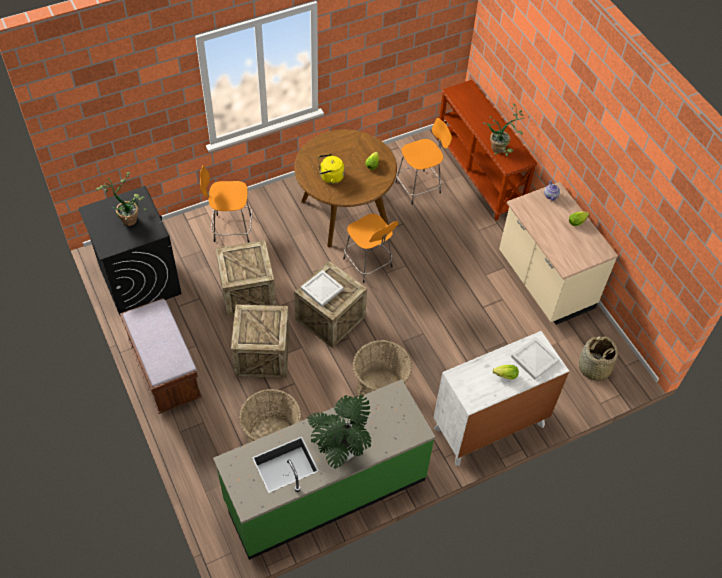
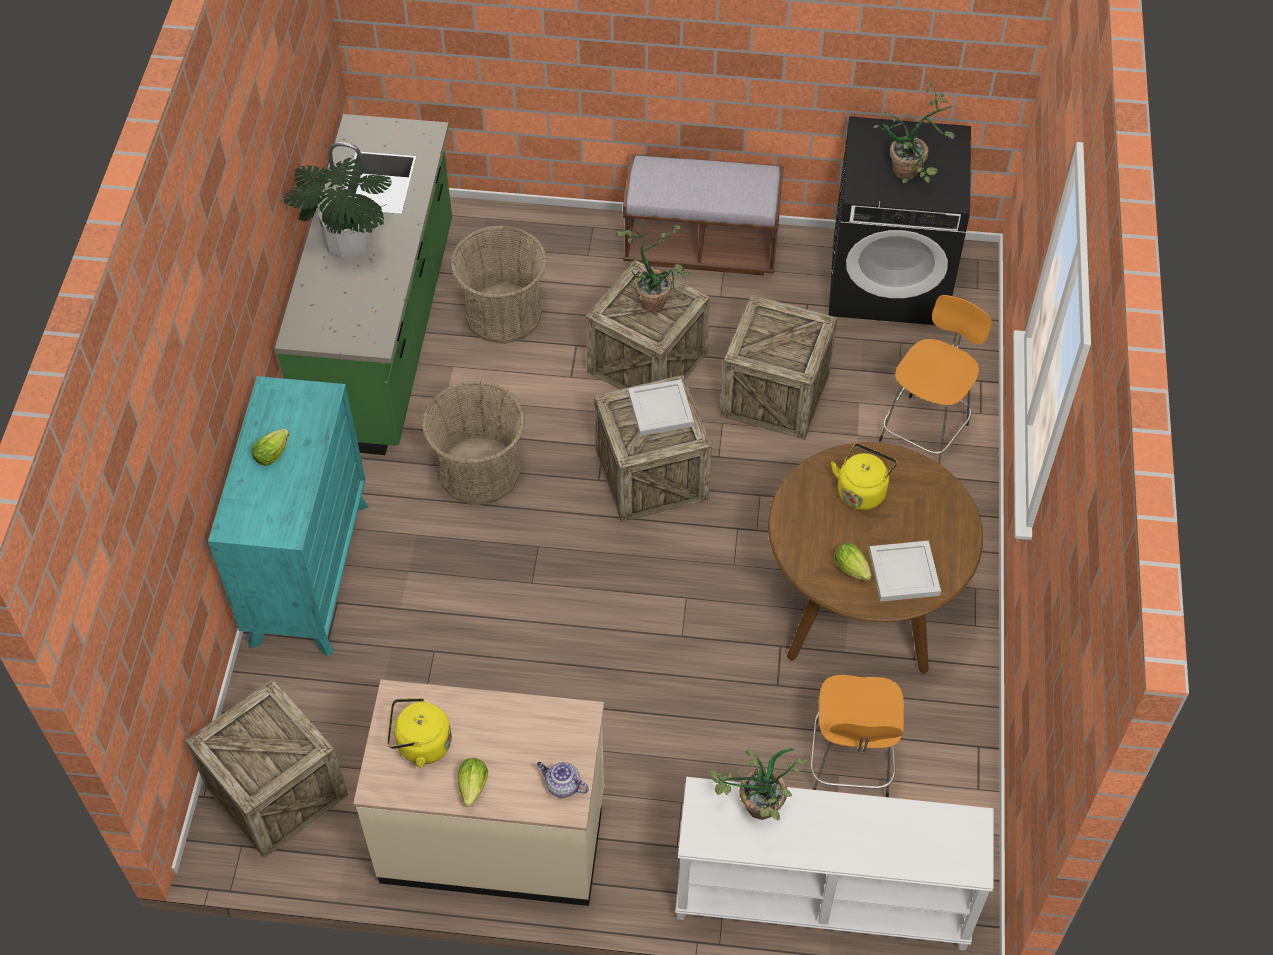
camera: 125 degrees right, 0 degrees up
orange stool [343,214,399,283] -> none
white dresser [434,331,569,466] -> turquoise dresser [208,376,368,657]
brown console table [437,80,538,221] -> white console table [675,777,994,951]
white tray [511,337,560,380] -> white tray moved to [869,541,941,602]
basket [579,336,618,384] -> crate [186,679,348,858]
none -> yellow kettle [387,698,452,768]
none -> potted plant [616,222,691,312]

